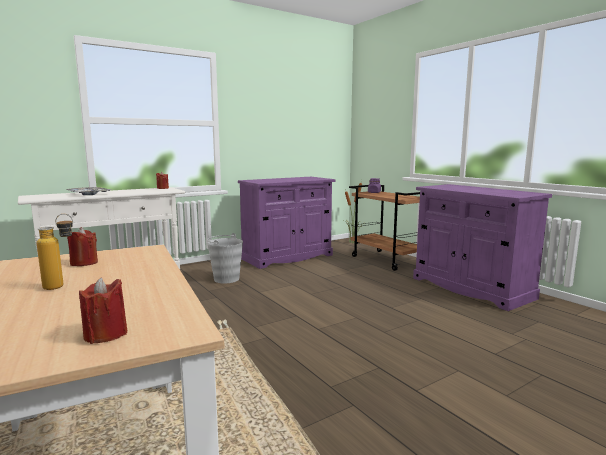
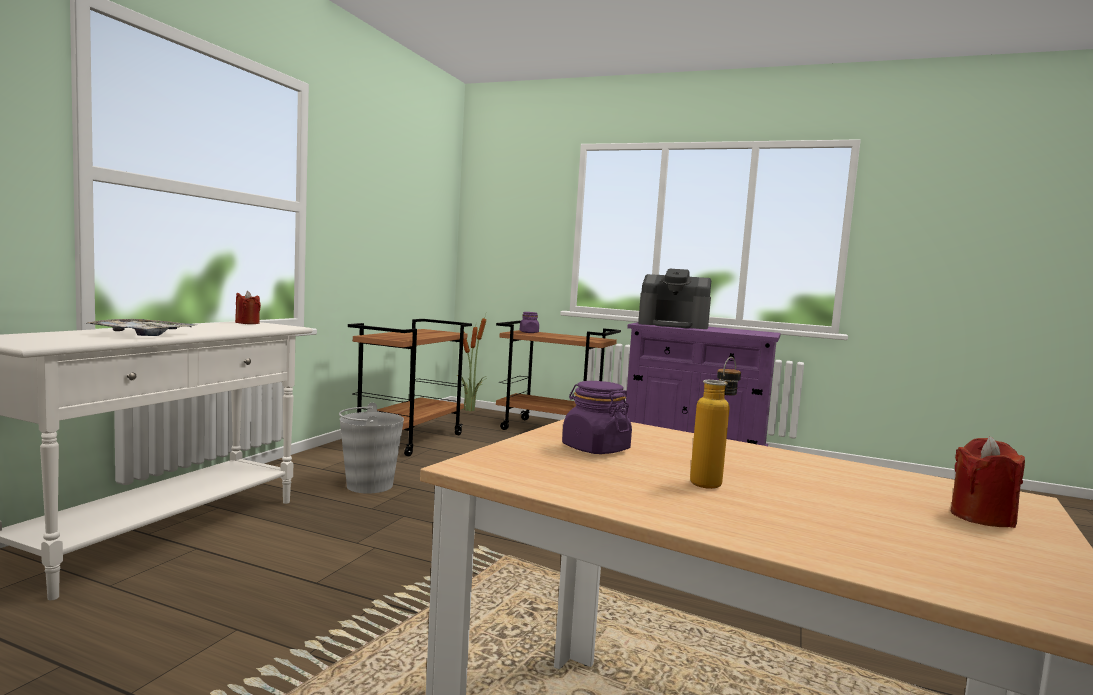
camera: 35 degrees left, 5 degrees down
red candle [67,227,98,266] -> purple jar [562,381,632,454]
purple cabinet [238,177,335,269] -> brown cart [348,319,472,456]
none -> coffee machine [638,269,711,329]

